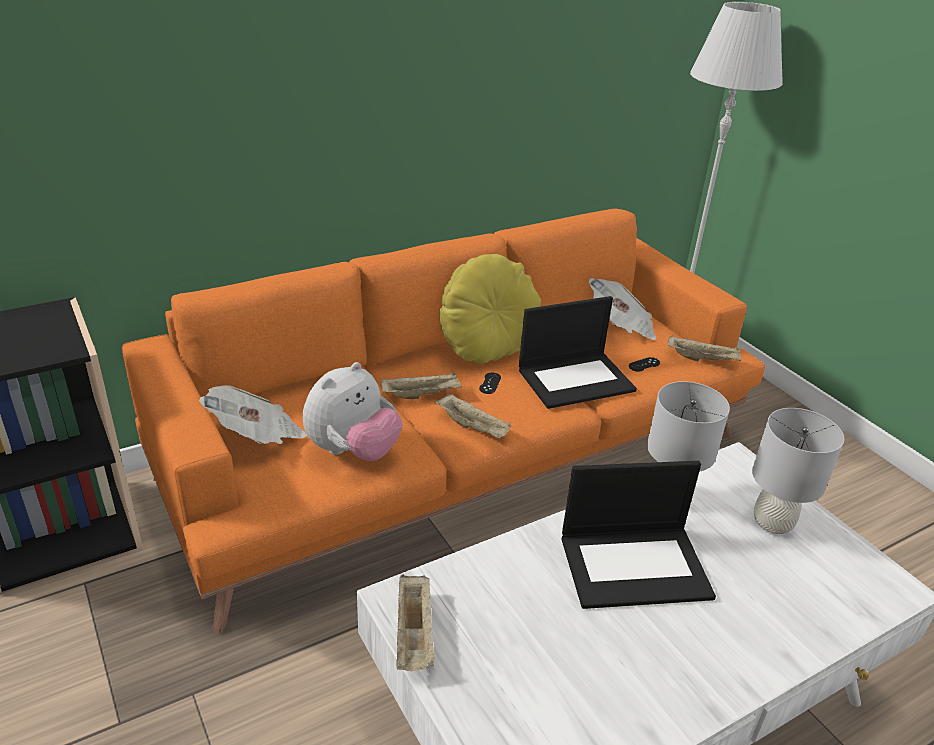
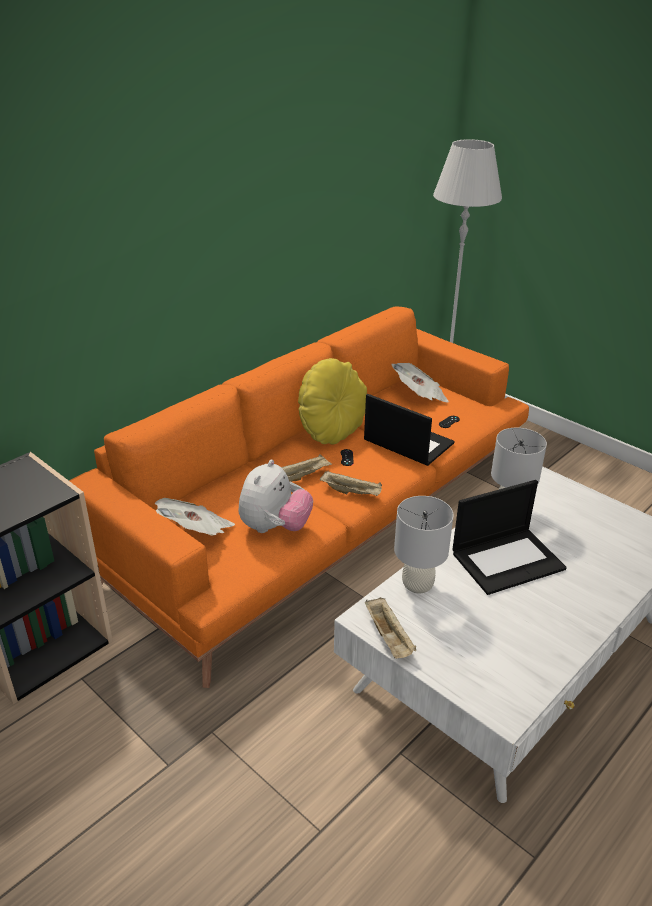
camera: 15 degrees left, 0 degrees up
laptop [519,296,637,409] -> laptop turned 105 degrees counterclockwise [364,394,455,466]
beige tray [667,336,741,361] -> none
grey table lamp [752,408,844,534] -> grey table lamp moved to [394,496,454,594]

